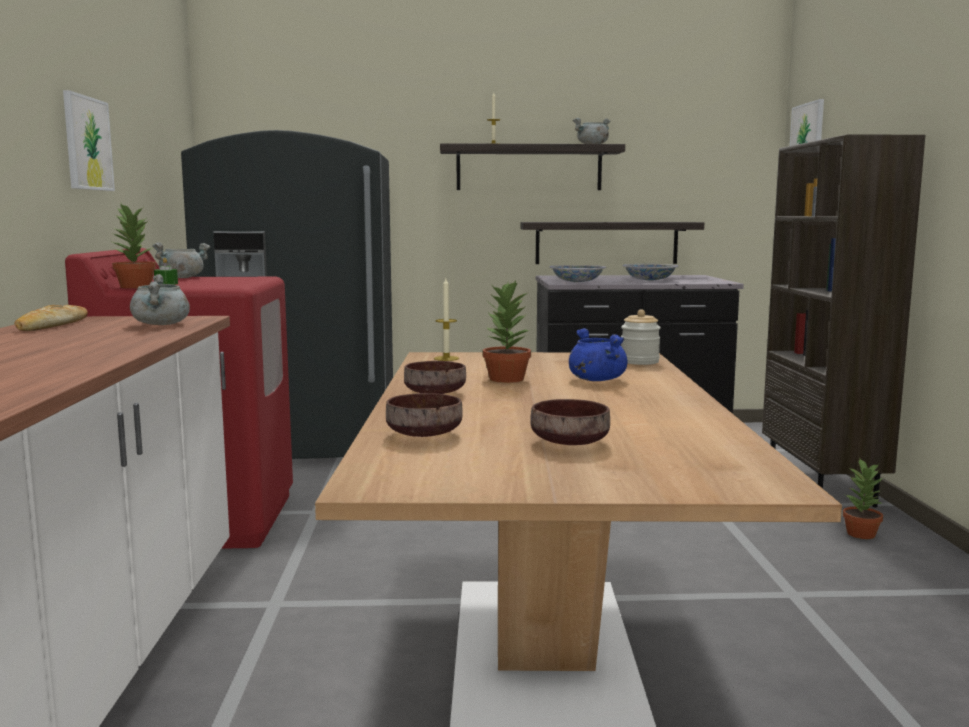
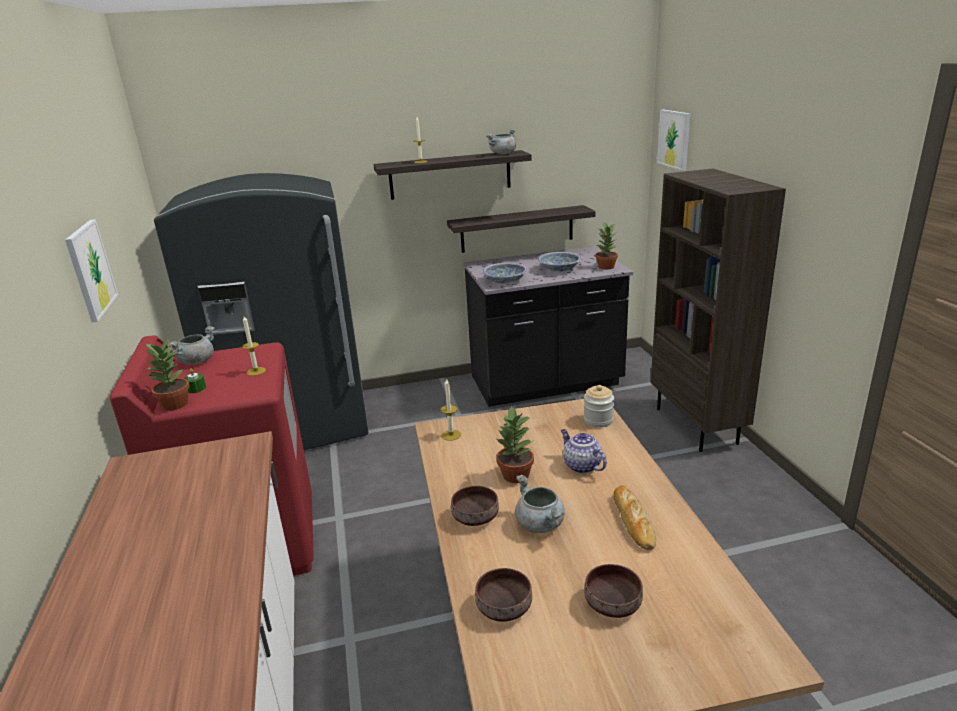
camera: 10 degrees left, 15 degrees up
bread [14,305,88,331] -> bread moved to [613,485,656,550]
grey cooking pot [130,274,190,325] -> grey cooking pot moved to [515,475,565,533]
blue cooking pot [569,328,627,381] -> teapot [561,429,607,474]
potted plant [843,457,883,539] -> potted plant moved to [596,223,618,270]
none -> candle [242,316,266,376]

